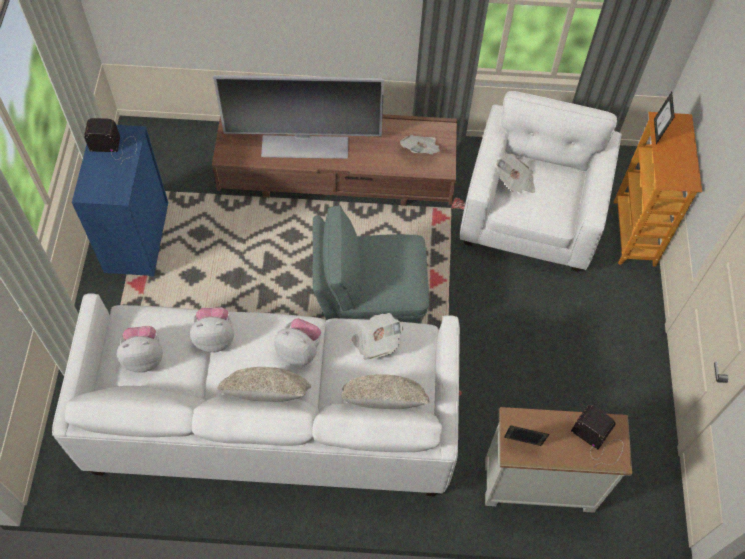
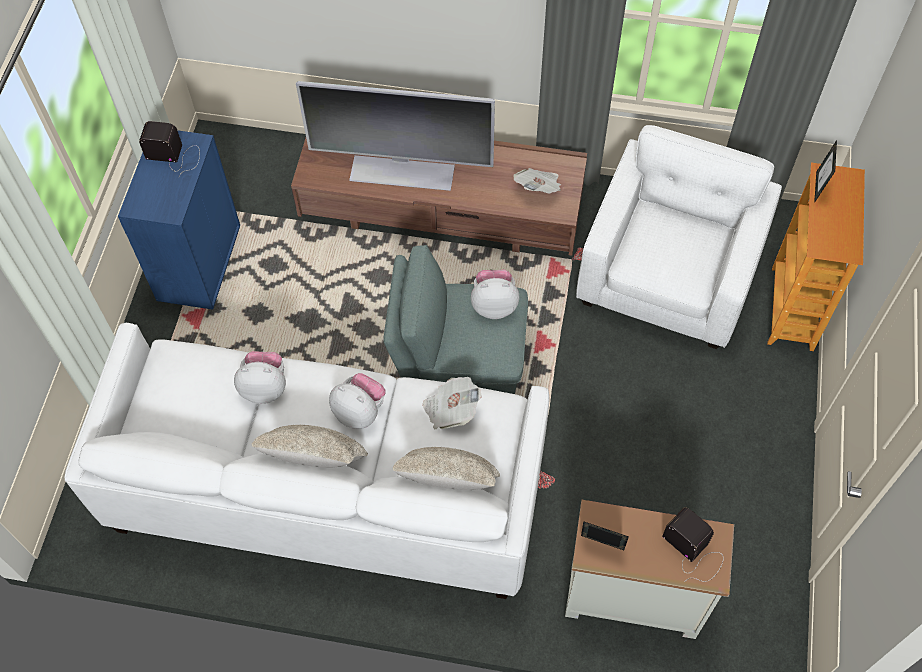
camera: 10 degrees right, 0 degrees up
plush toy [117,326,163,373] -> plush toy moved to [471,270,520,319]
newspaper [497,154,535,193] -> none

